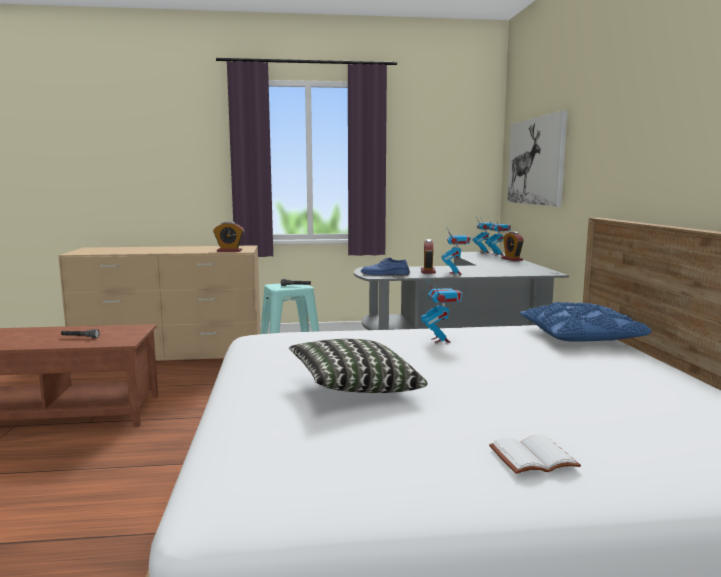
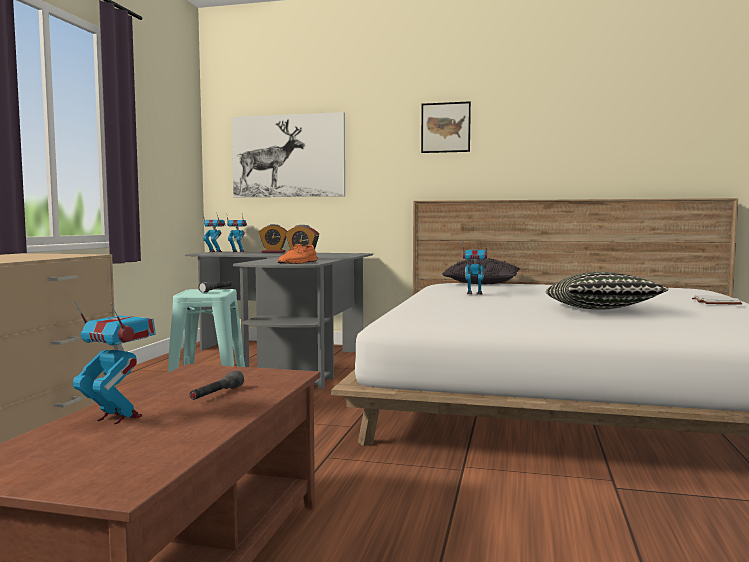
camera: 70 degrees left, 5 degrees down
alarm clock [213,222,244,252] -> none
blue shoe [361,258,410,276] -> orange shoe [278,244,317,264]
toy robot [441,227,471,275] -> toy robot moved to [73,301,156,424]
blue pillow [520,302,652,342] -> black pillow [442,258,520,284]
none -> picture [421,101,471,153]

